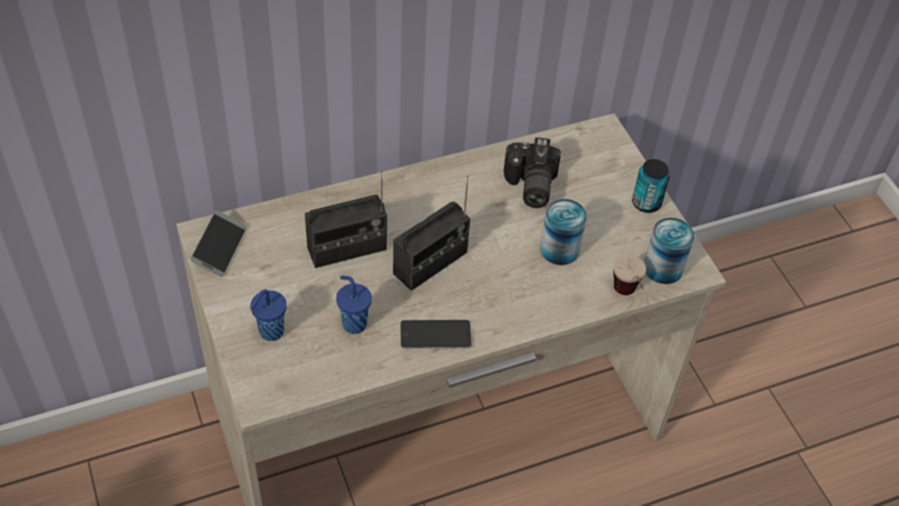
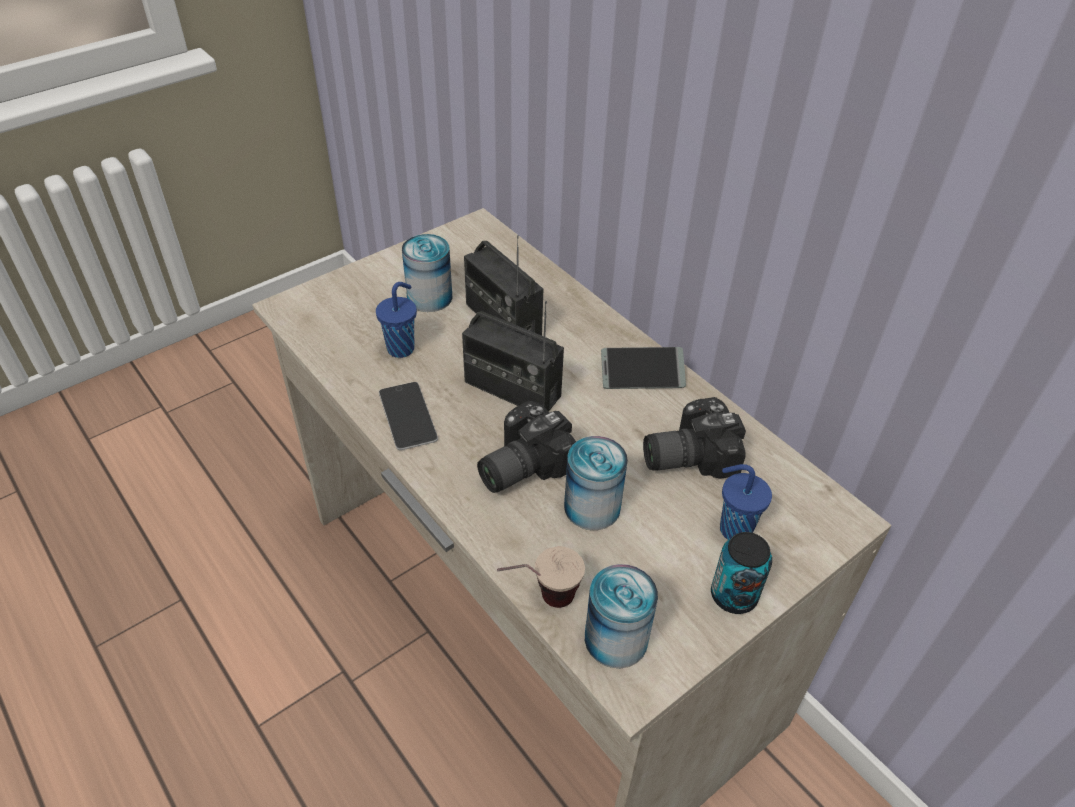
camera: 75 degrees right, 5 degrees down
phone [190,210,247,277] -> phone moved to [601,347,686,389]
blue cup [250,290,286,341] -> blue cup moved to [720,464,772,540]
none -> can [402,234,452,312]
none -> camera [477,401,576,493]

